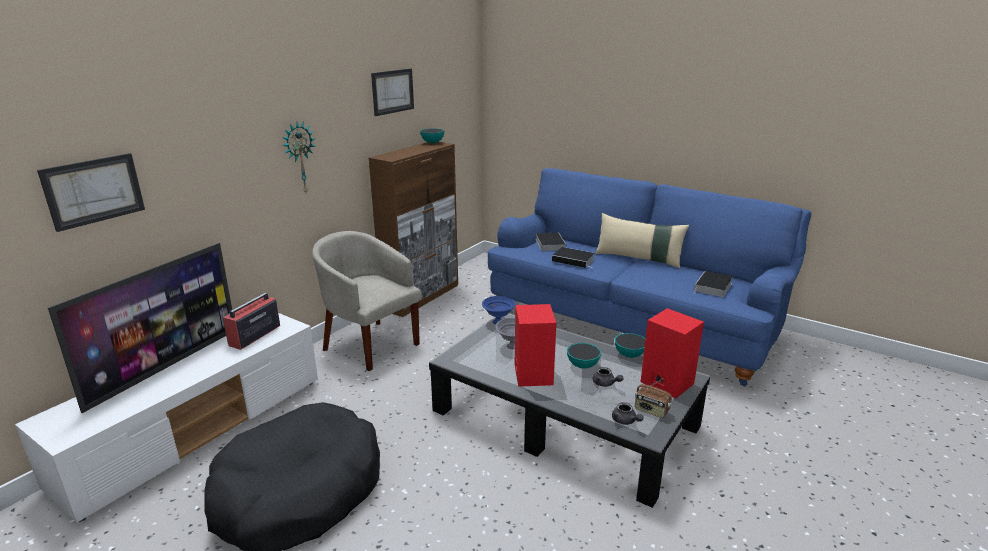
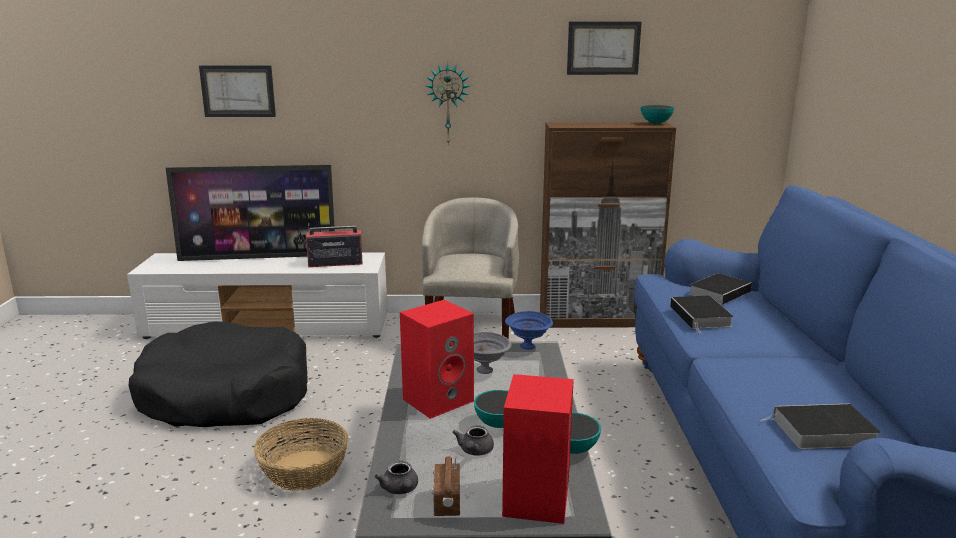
camera: 55 degrees right, 5 degrees down
beige pillow [595,213,689,268] -> none
grey teapot [612,402,644,425] -> grey teapot turned 45 degrees counterclockwise [375,461,418,494]
none -> basket [254,418,348,490]

